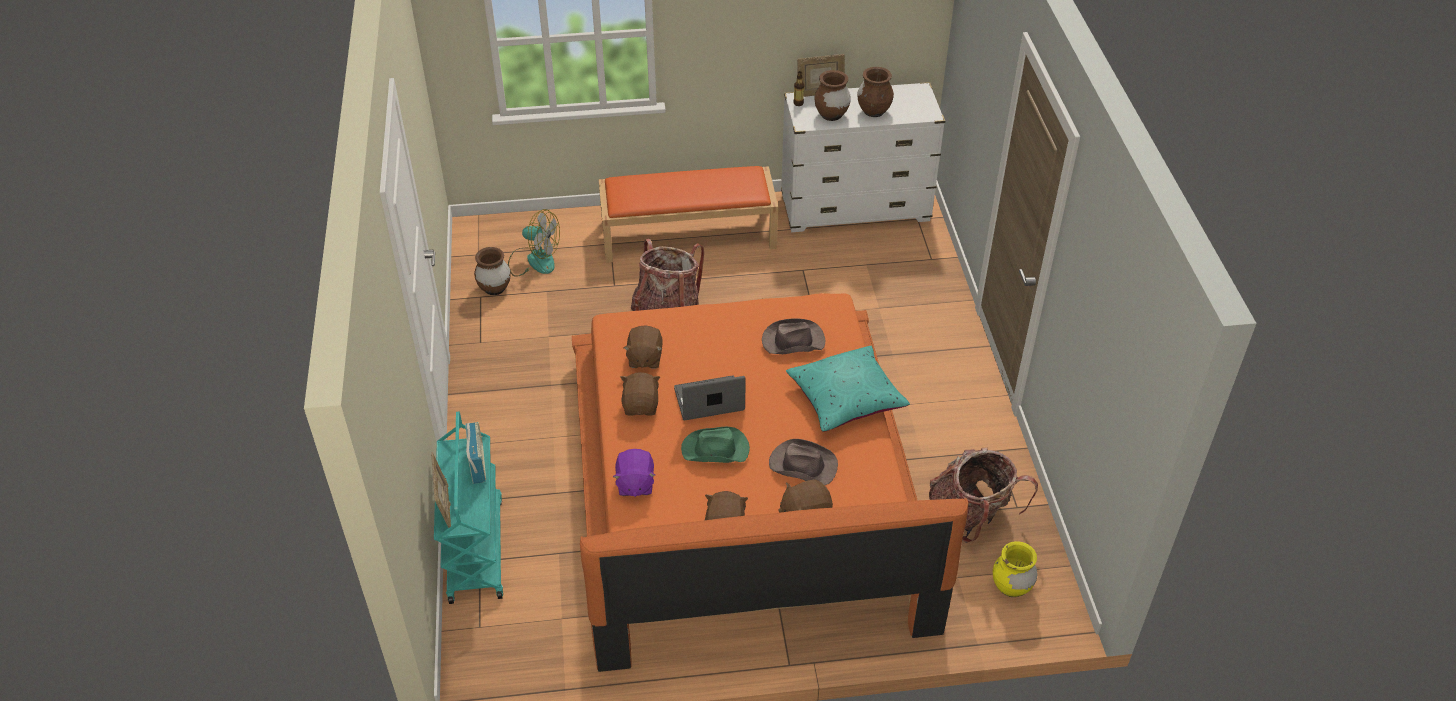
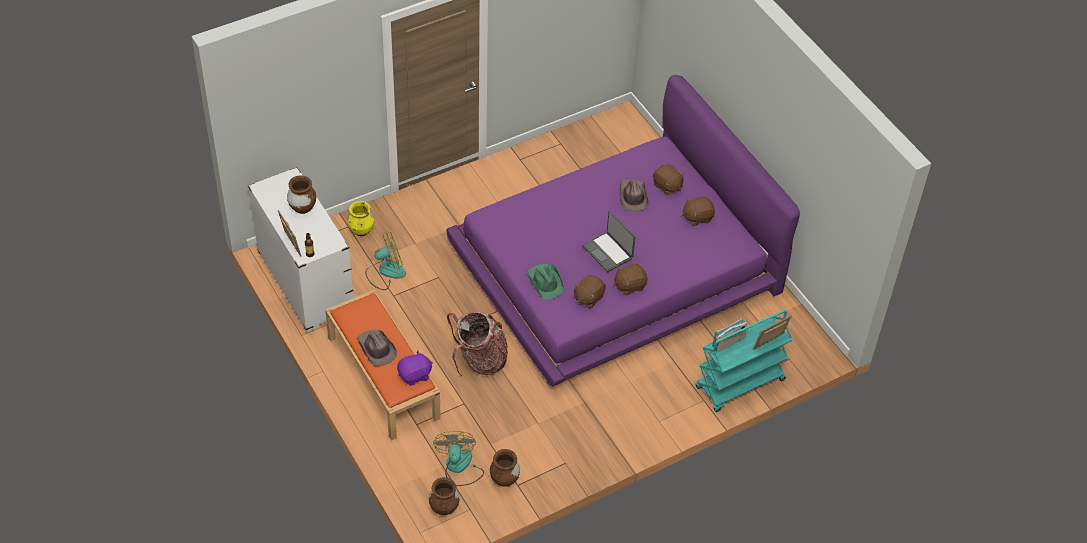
camera: 115 degrees left, 5 degrees up
orange bed [572,293,969,672] -> purple bed [446,75,800,387]
purple plush toy [613,449,655,497] -> purple plush toy moved to [397,350,433,386]
brown plush toy [624,325,663,369] -> brown plush toy turned 150 degrees clockwise [573,275,606,308]
green hat [681,427,750,463] -> green hat moved to [527,264,564,300]
brown hat [762,318,825,354] -> brown hat moved to [357,330,397,366]
turquoise pillow [786,346,910,432] -> none
brown vase [814,70,851,121] -> brown vase moved to [429,477,459,515]
backpack [929,448,1038,543] -> none
yellow vase [993,541,1038,597] -> yellow vase moved to [347,201,374,236]
none -> fan [365,232,406,290]

